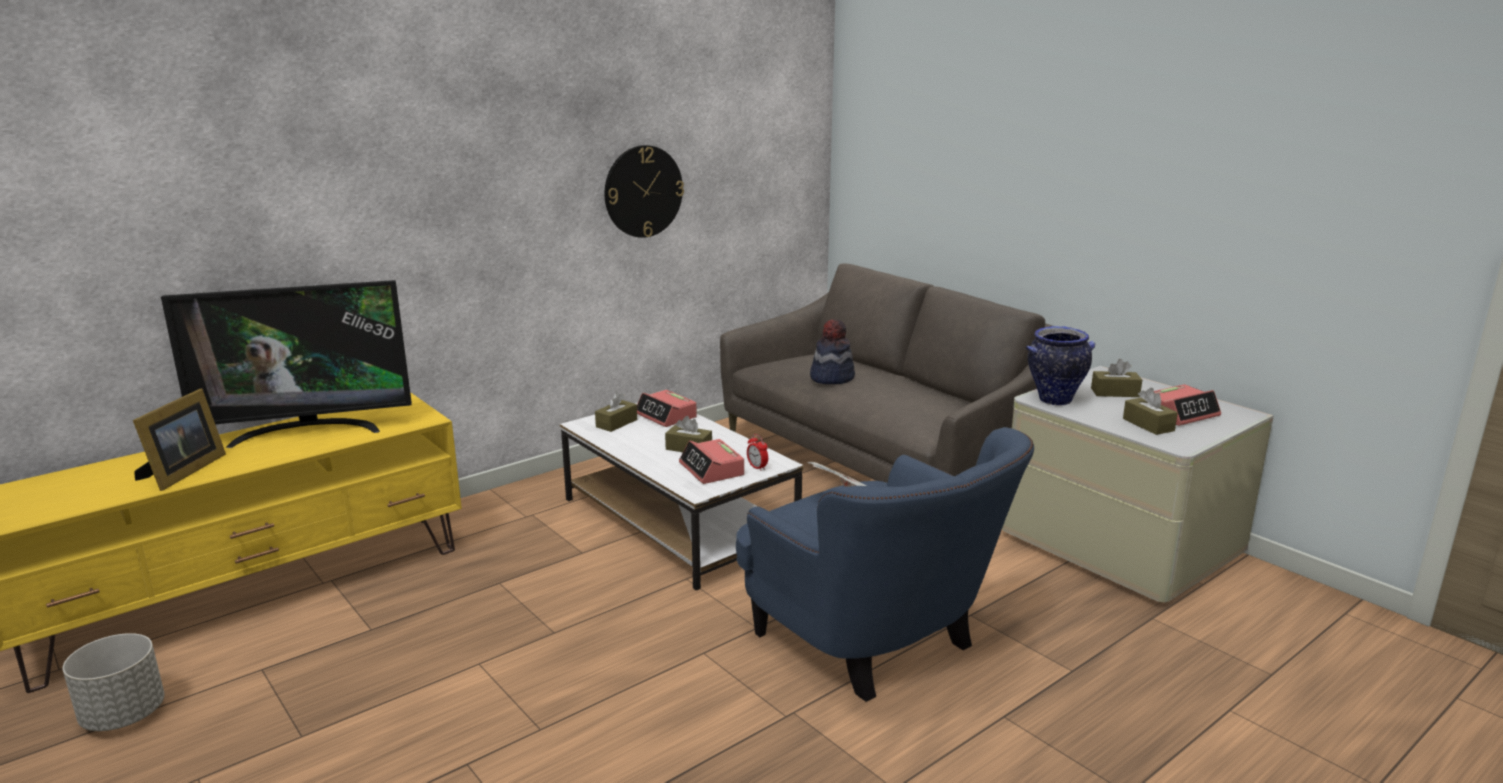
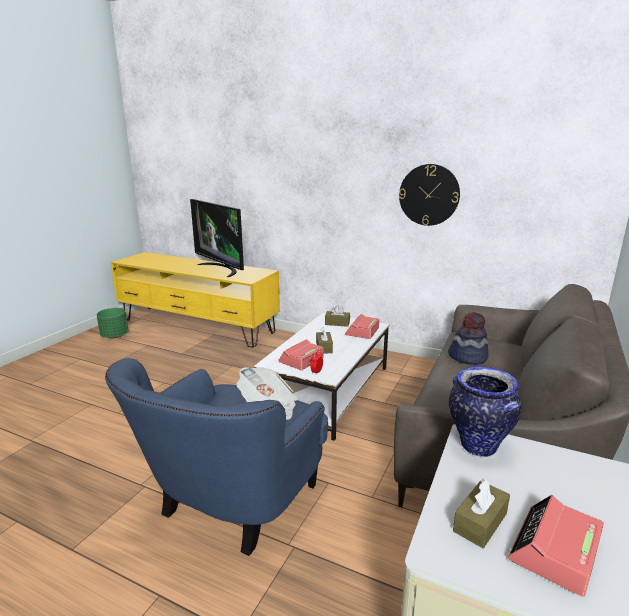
camera: 65 degrees right, 0 degrees up
grey planter [63,633,164,731] -> green planter [97,308,129,338]
picture frame [133,389,226,491] -> none
brown tissue box [1091,359,1142,397] -> none
alarm clock [1154,384,1221,426] -> alarm clock turned 90 degrees clockwise [508,495,604,597]

